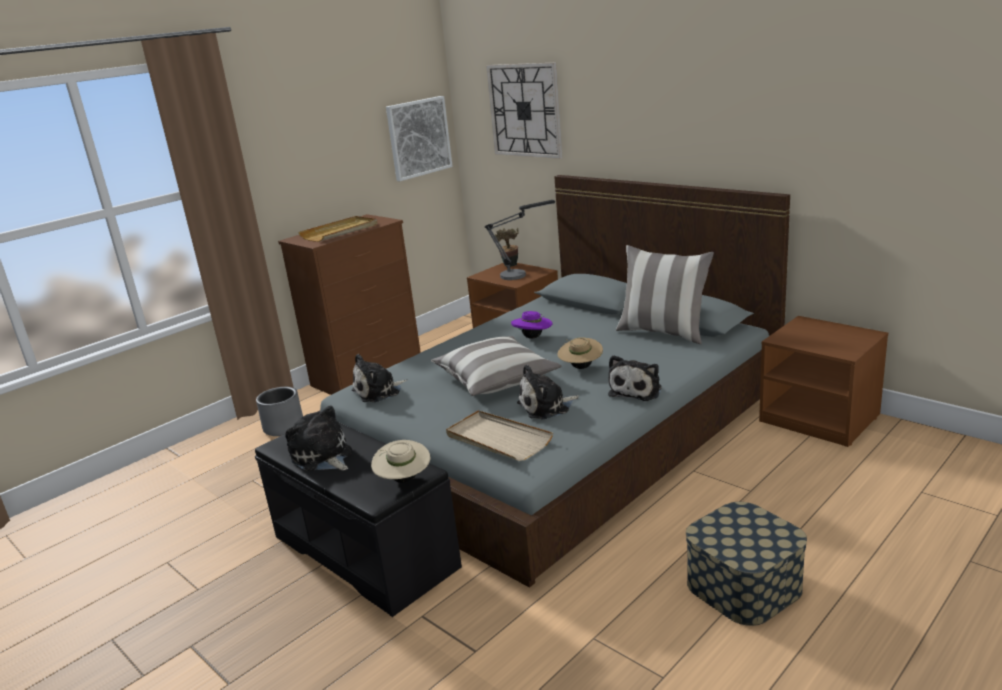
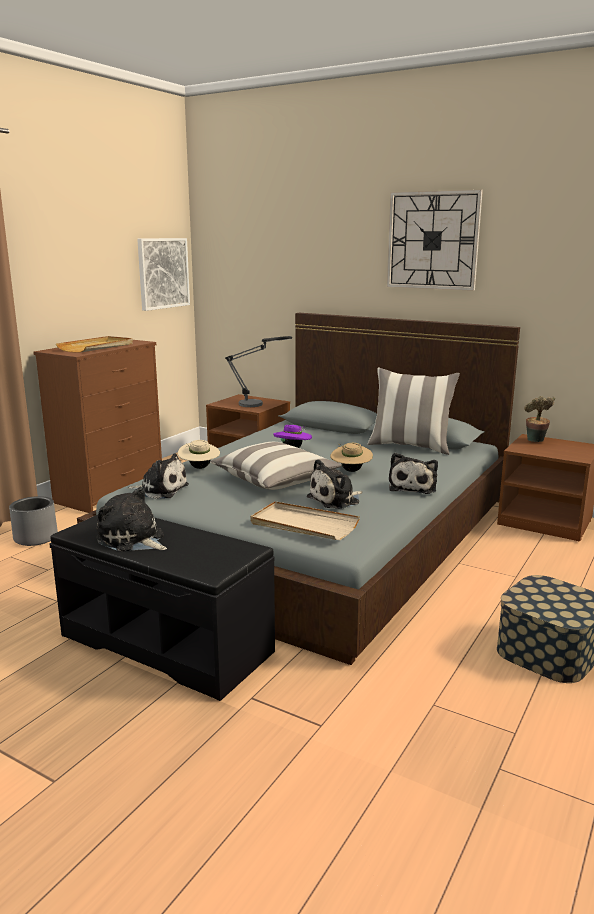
camera: 15 degrees left, 5 degrees down
plush toy [352,354,407,402] -> plush toy turned 120 degrees counterclockwise [128,453,189,499]
beige hat [371,440,430,483] -> beige hat moved to [178,440,220,469]
wall clock [486,63,562,159] -> wall clock moved to [387,190,483,291]
potted plant [494,228,519,266] -> potted plant moved to [524,396,555,442]

